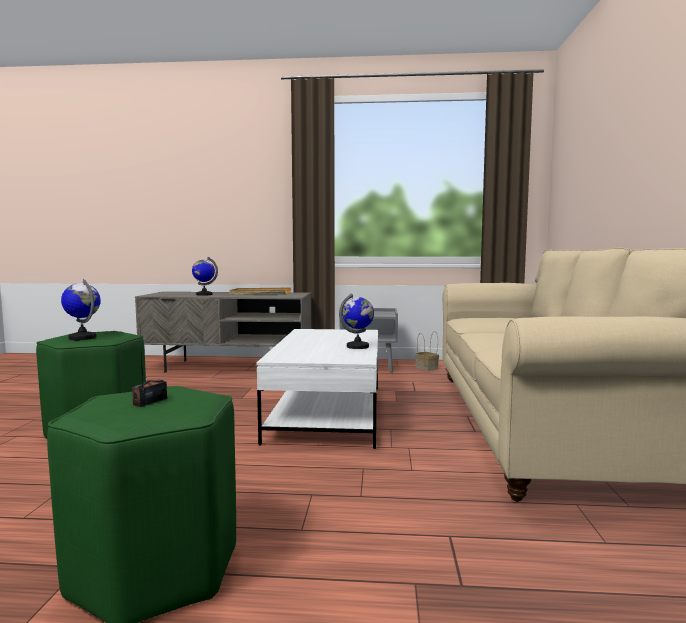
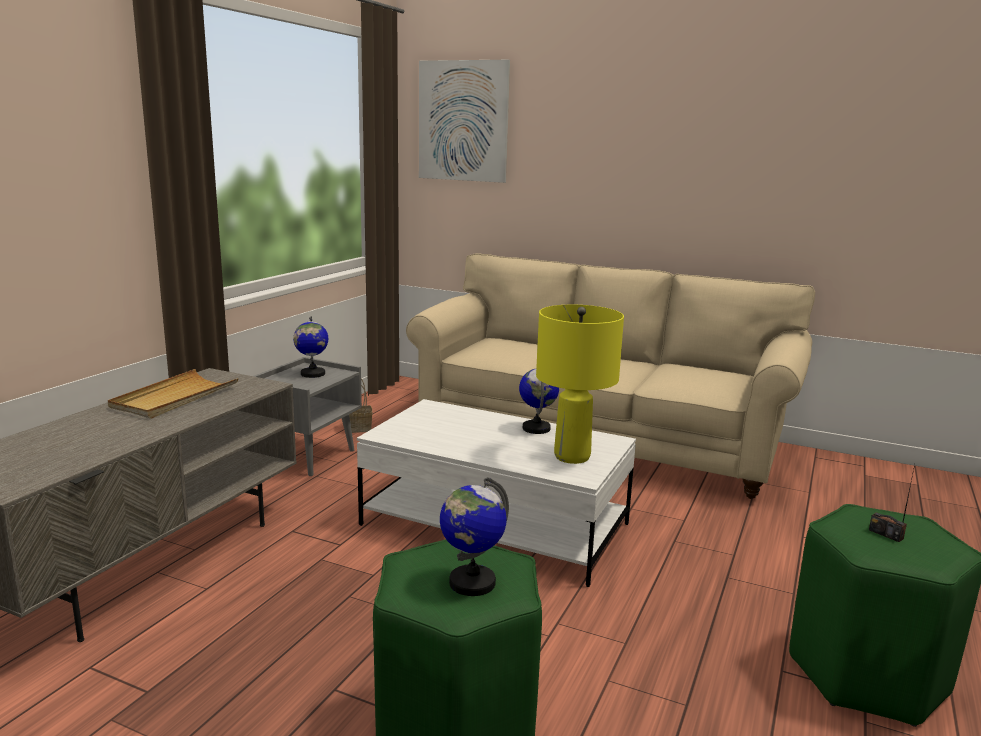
camera: 70 degrees left, 10 degrees up
globe [192,257,218,296] -> globe moved to [293,316,328,378]
none -> picture [419,60,510,183]
none -> yellow table lamp [536,305,624,464]

